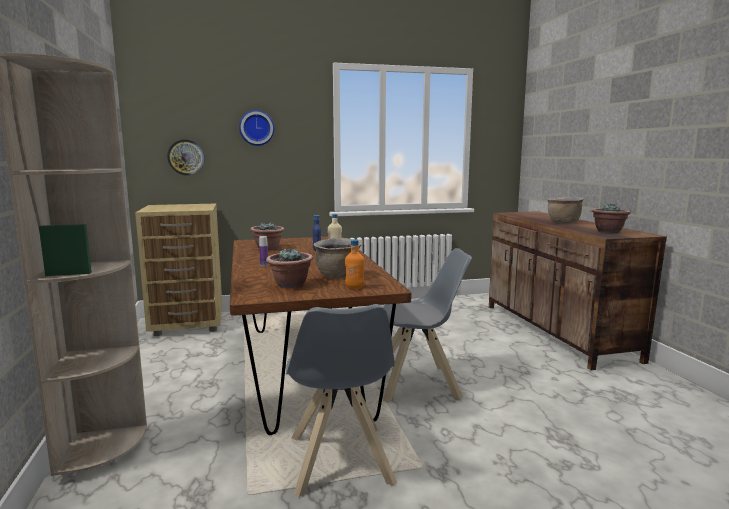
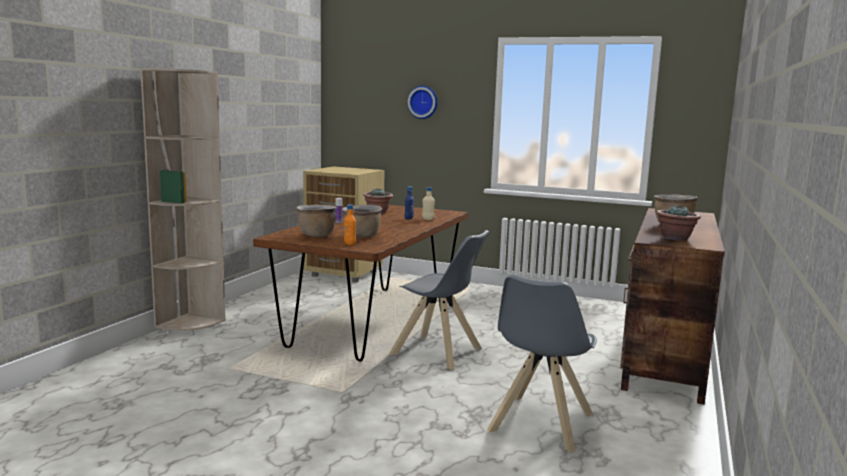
camera: 35 degrees right, 0 degrees up
wall clock [167,140,205,176] -> none
potted plant [266,248,313,288] -> brown cooking pot [296,205,337,237]
grey chair [286,304,397,497] -> grey chair moved to [487,275,597,453]

